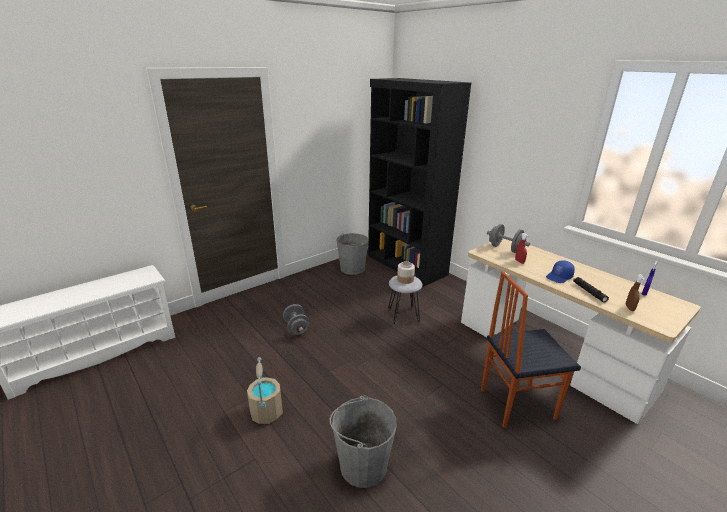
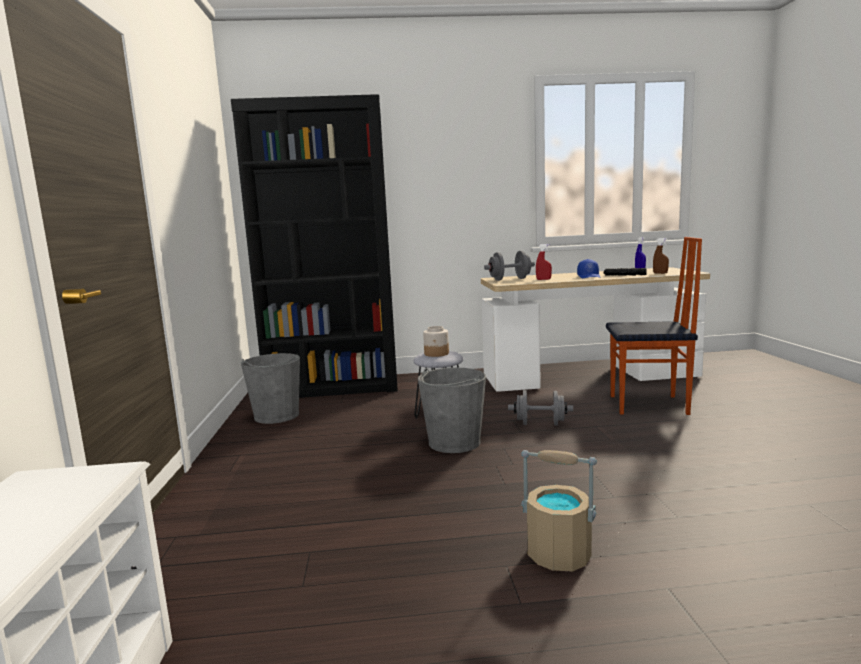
camera: 55 degrees left, 15 degrees down
grey dumbbell [283,304,310,335] -> grey dumbbell moved to [508,390,573,426]
grey bucket [329,395,397,488] -> grey bucket moved to [418,368,486,453]
chair [481,271,581,428] -> chair turned 105 degrees counterclockwise [606,237,702,415]

